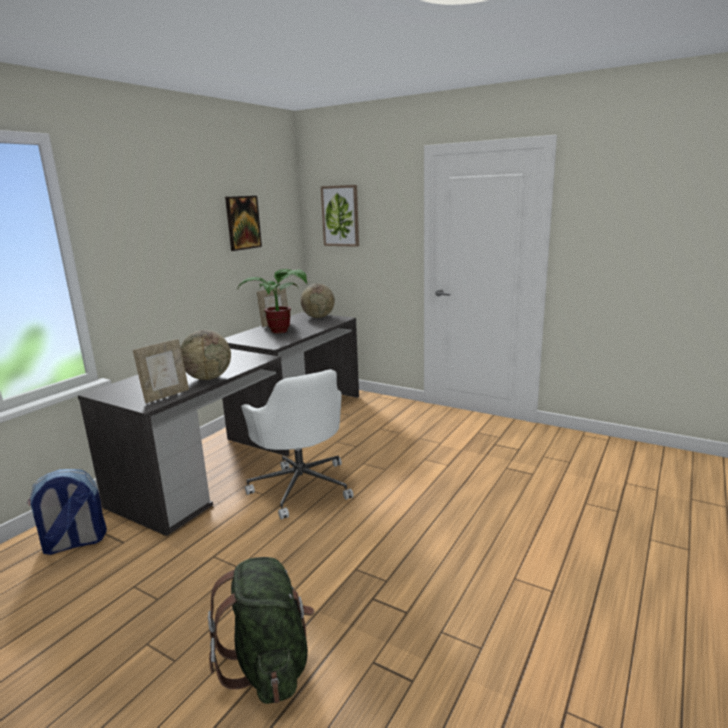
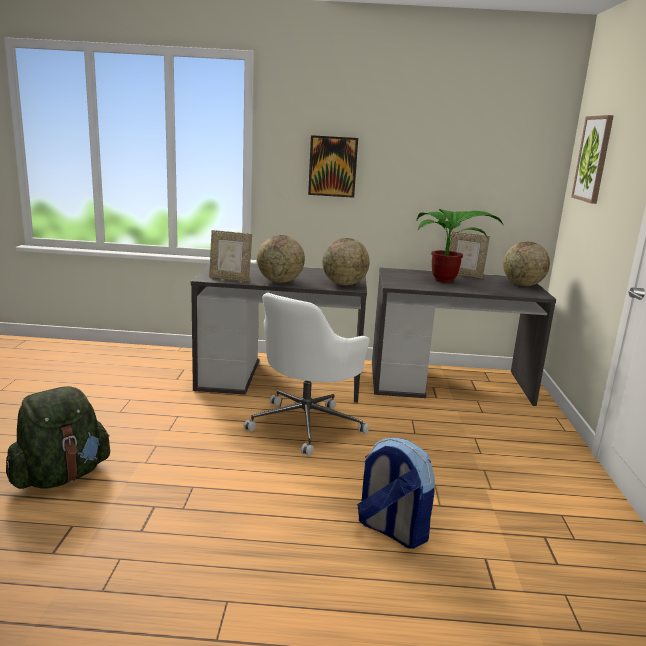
camera: 60 degrees right, 0 degrees up
backpack [27,469,107,555] -> backpack moved to [357,438,435,549]
picture [225,196,262,251] -> picture moved to [308,135,358,198]
none -> globe [322,238,370,285]

